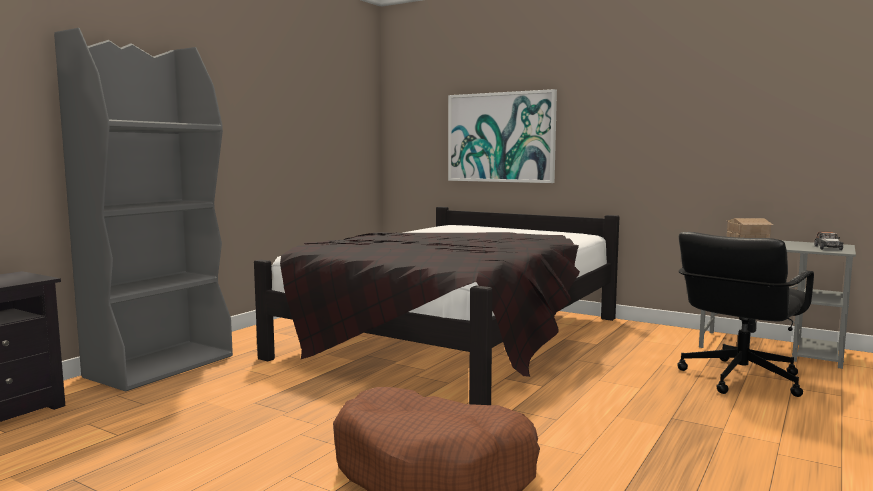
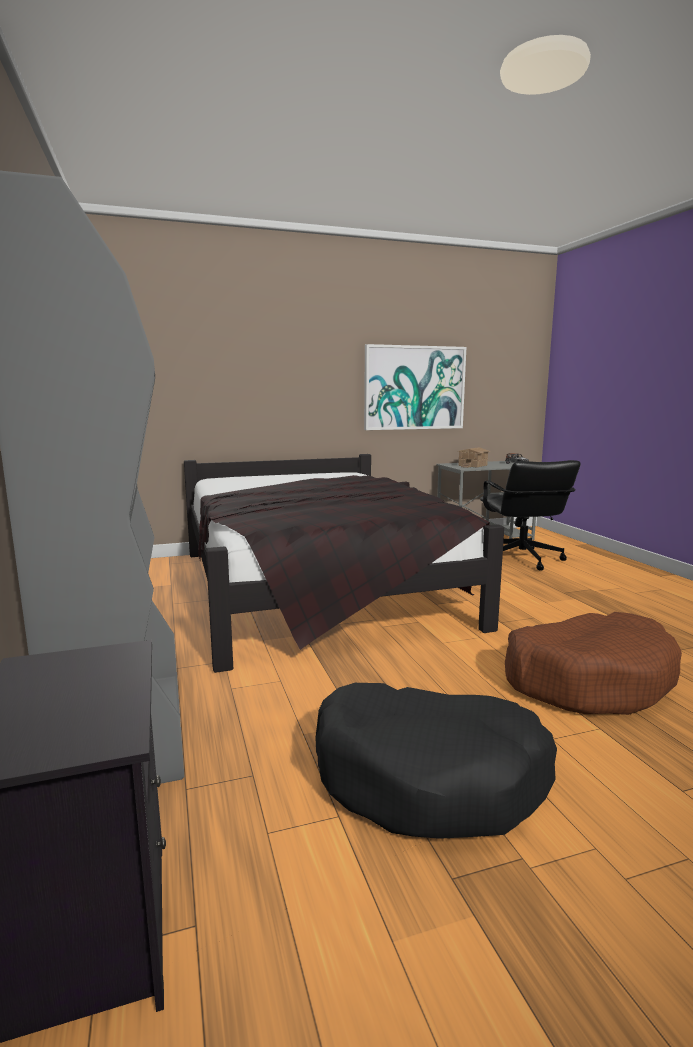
camera: 50 degrees left, 5 degrees up
picture [448,89,557,183] -> picture moved to [364,344,466,430]
none -> black dog bed [315,683,557,839]

